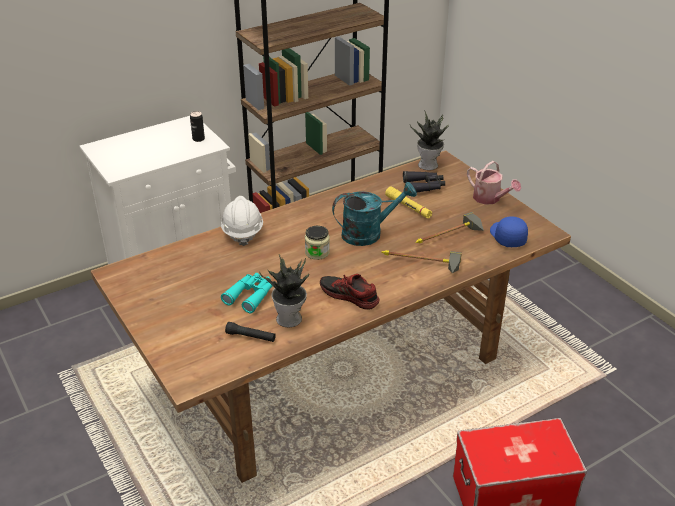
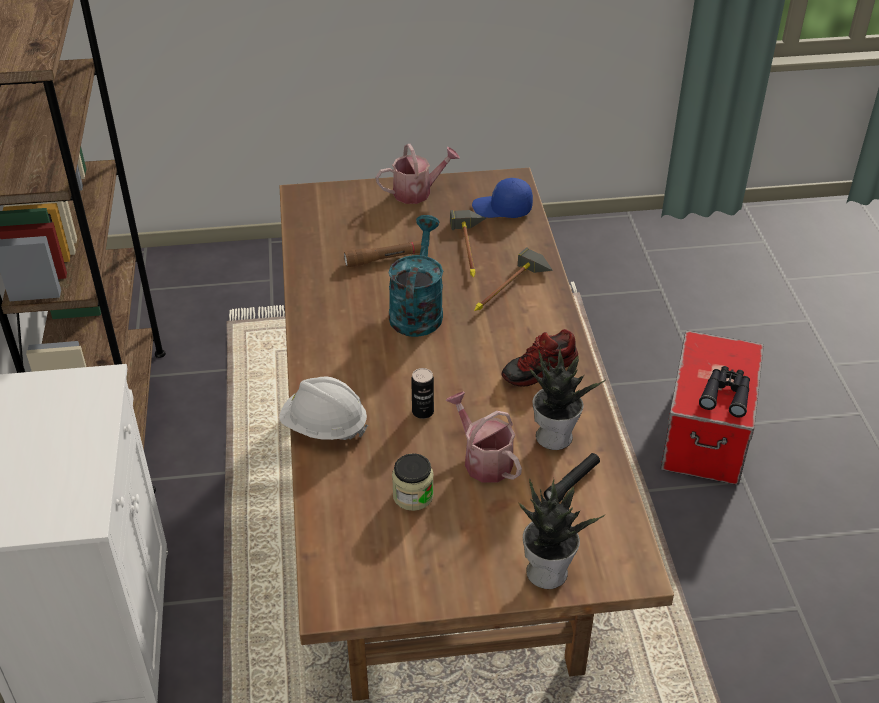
camera: 65 degrees left, 5 degrees up
can [190,111,205,142] -> can moved to [411,368,434,419]
turquoise binoculars [221,273,272,313] -> watering can [446,392,522,483]
jar [305,226,330,260] -> jar moved to [392,453,434,511]
yellow flashlight [385,187,432,219] -> brown flashlight [344,240,422,267]
black binoculars [403,171,445,192] -> black binoculars moved to [699,366,750,417]
potted plant [410,110,449,170] -> potted plant moved to [519,477,605,589]

